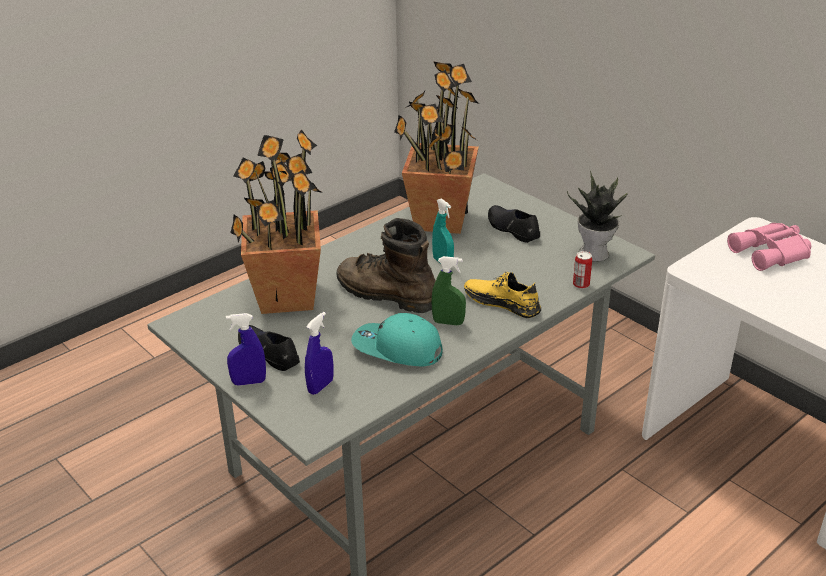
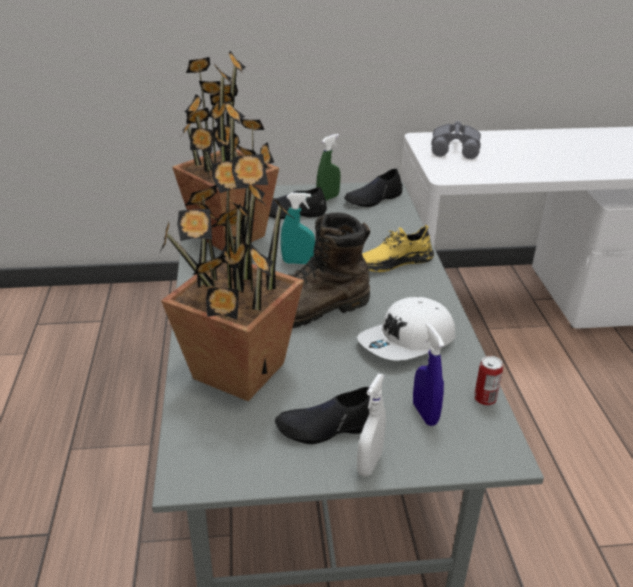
camera: 55 degrees left, 0 degrees up
blue spray bottle [226,313,266,386] -> white spray bottle [357,374,386,477]
turquoise cap [351,313,443,366] -> white cap [357,297,455,361]
green spray bottle [432,256,466,325] -> green spray bottle moved to [316,134,340,200]
potted plant [567,171,628,262] -> black shoe [344,168,403,207]
can [573,251,592,289] -> can moved to [474,356,503,406]
pink binoculars [727,223,811,271] -> grey binoculars [431,121,481,159]

